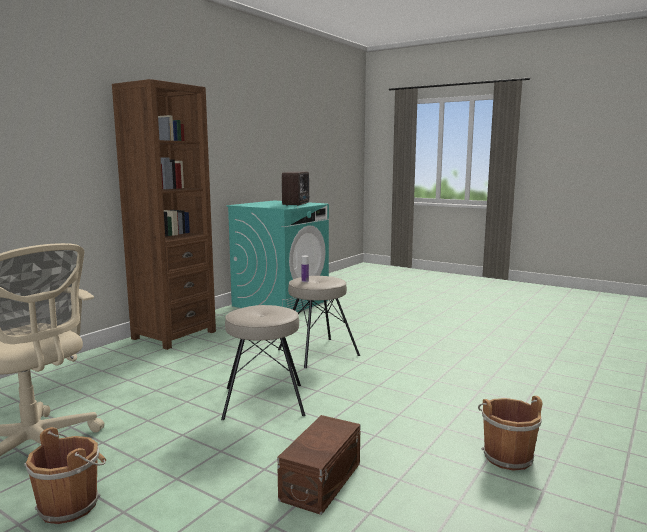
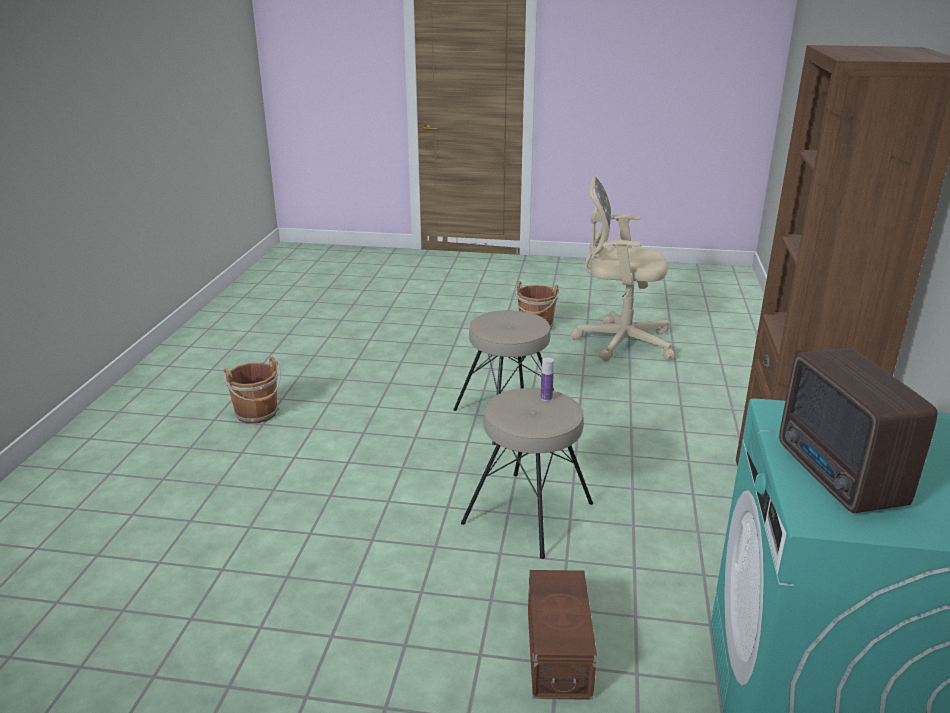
camera: 155 degrees right, 15 degrees up
brown storage box [277,415,360,515] -> brown storage box moved to [528,570,597,700]

